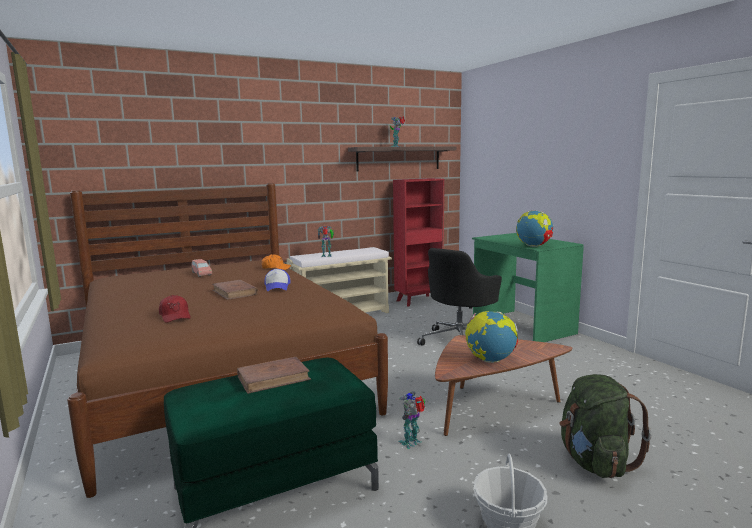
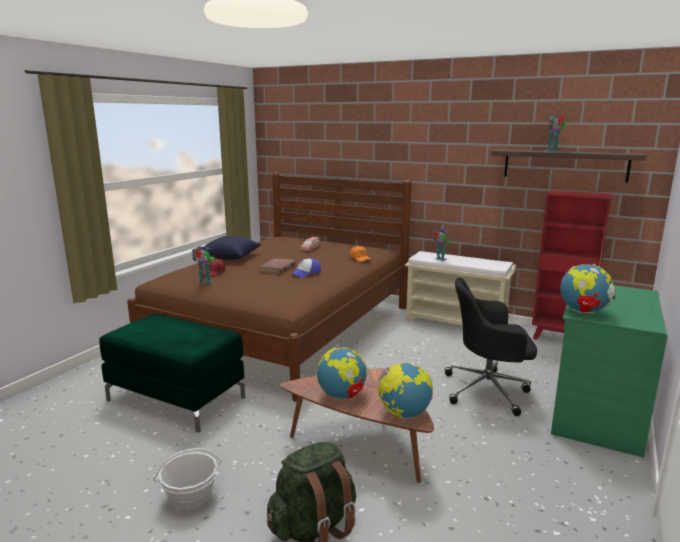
camera: 55 degrees right, 5 degrees up
brown book [237,357,311,394] -> none
toy robot [399,391,425,449] -> toy robot moved to [192,246,214,284]
none -> blue pillow [204,236,261,260]
none -> globe [378,363,433,419]

